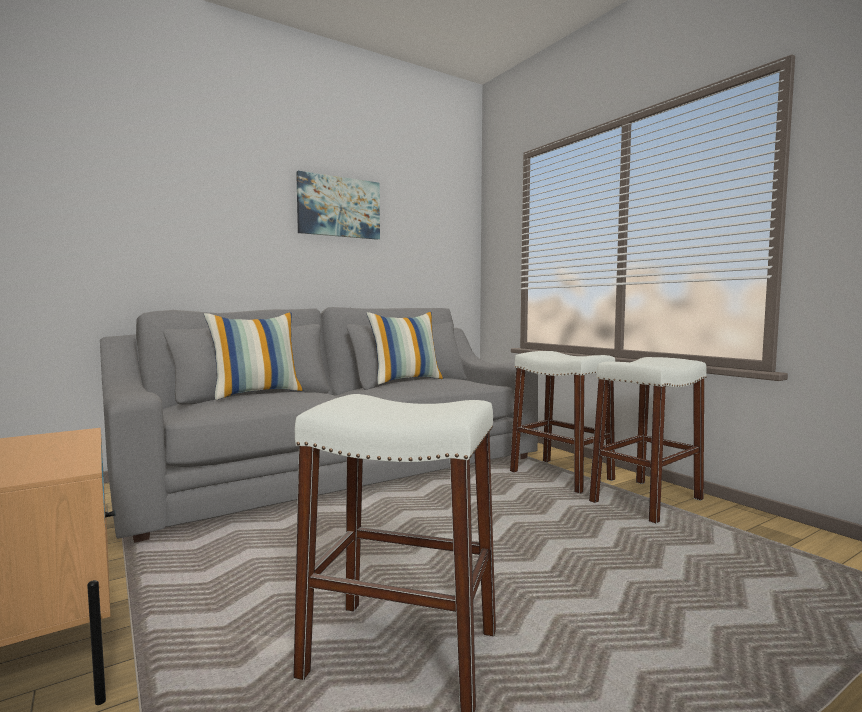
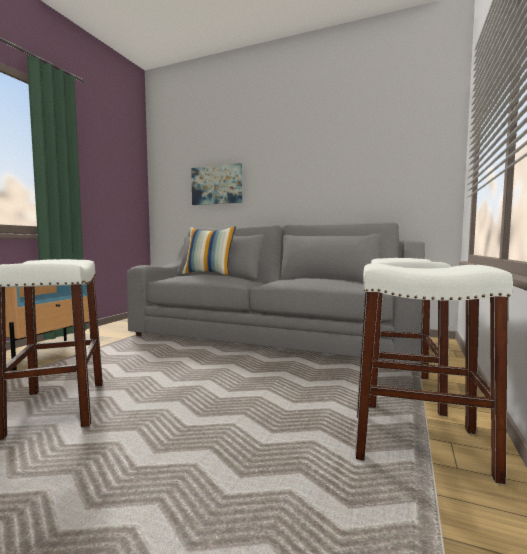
camera: 55 degrees right, 0 degrees up
picture [296,171,380,240] -> picture moved to [191,163,242,205]
pillow [366,312,443,385] -> none

